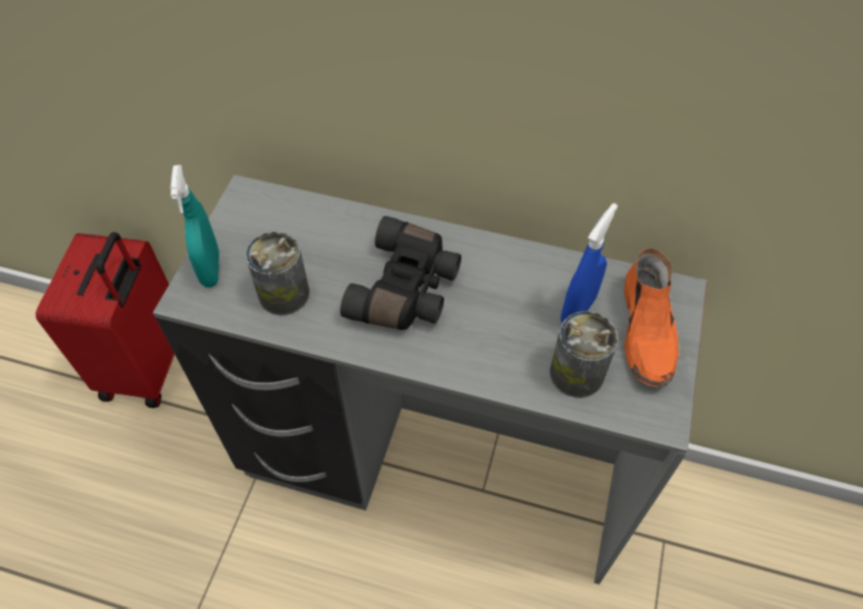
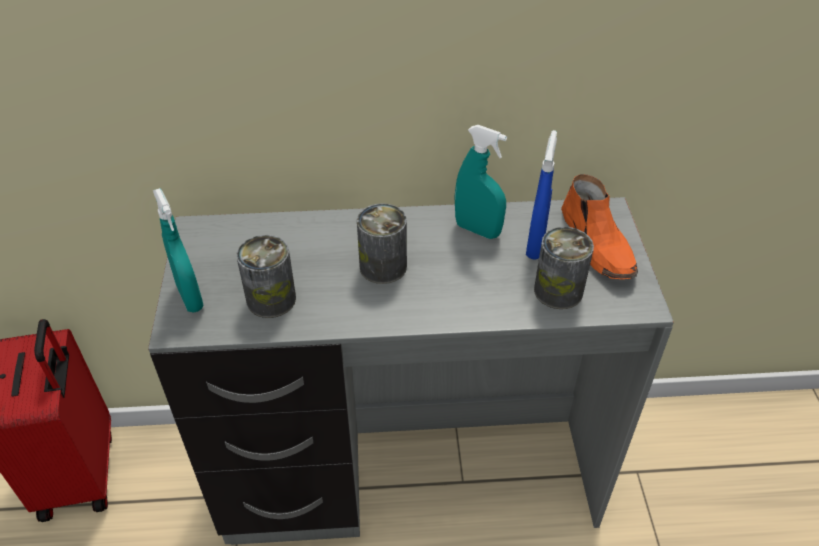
camera: 20 degrees left, 10 degrees down
black binoculars [340,216,461,330] -> can [357,203,407,284]
none -> turquoise spray bottle [454,125,507,239]

